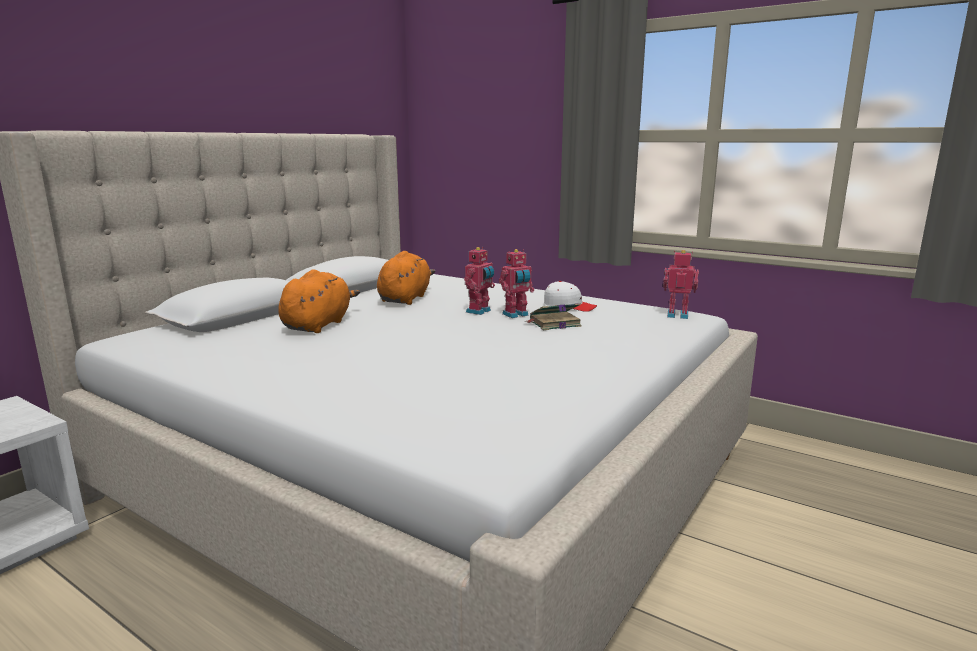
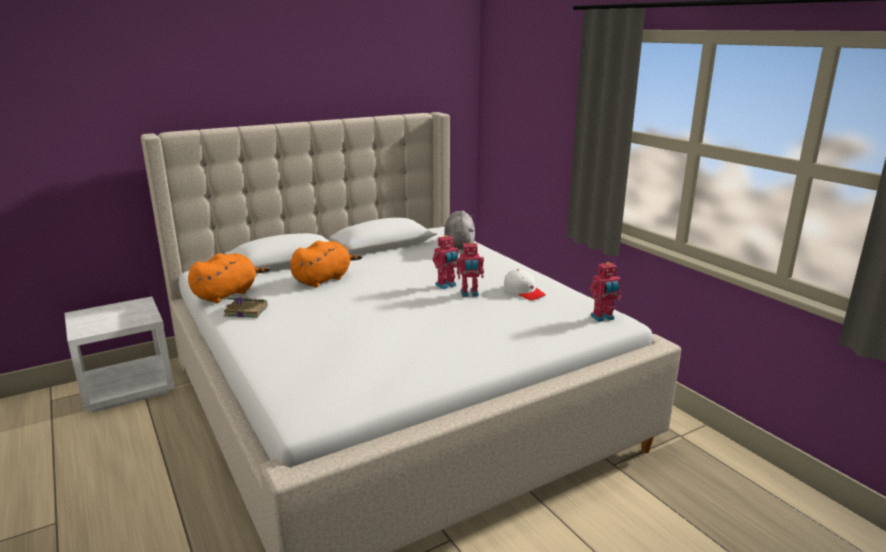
camera: 25 degrees right, 5 degrees up
orange plush toy [377,251,435,305] -> orange plush toy moved to [188,253,270,303]
book [525,303,582,330] -> book moved to [223,297,267,318]
toy robot [663,250,699,319] -> toy robot turned 120 degrees clockwise [590,262,622,322]
none -> grey plush toy [444,210,475,250]

